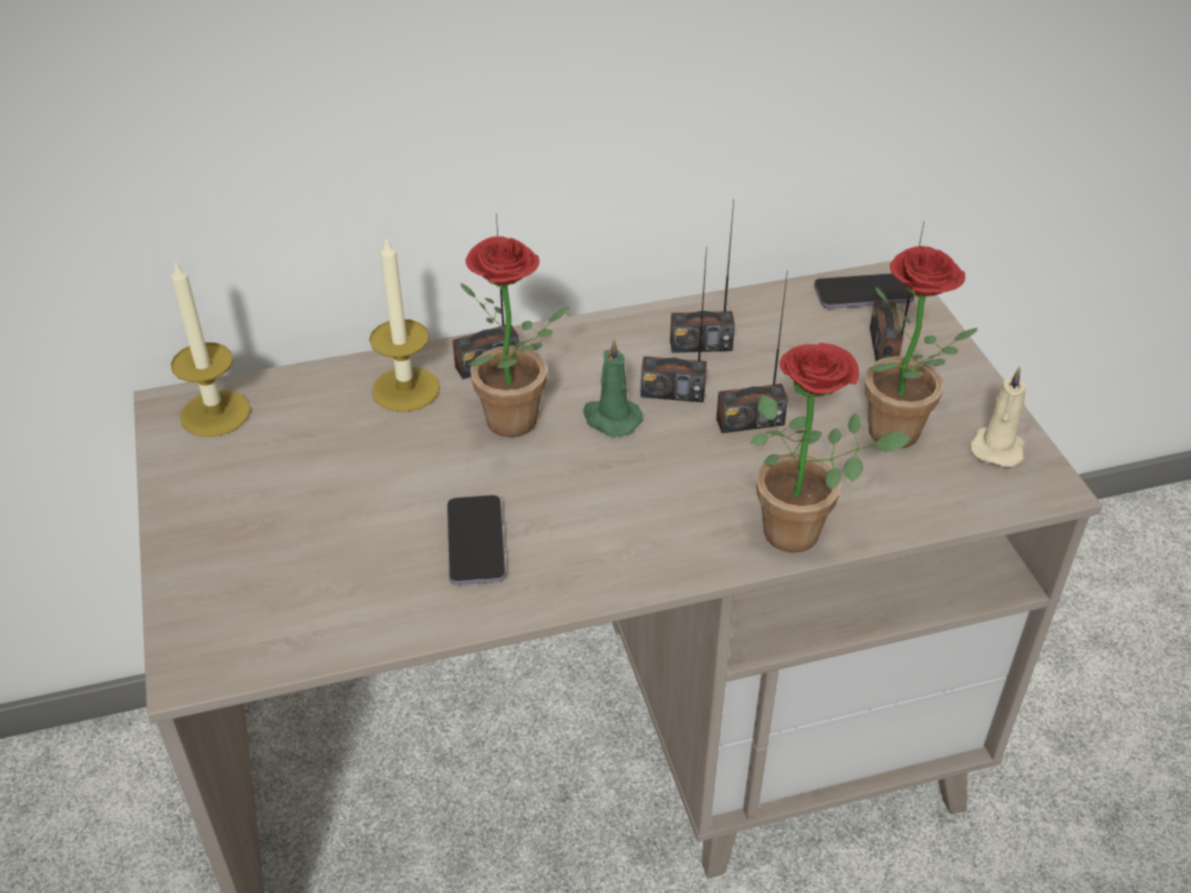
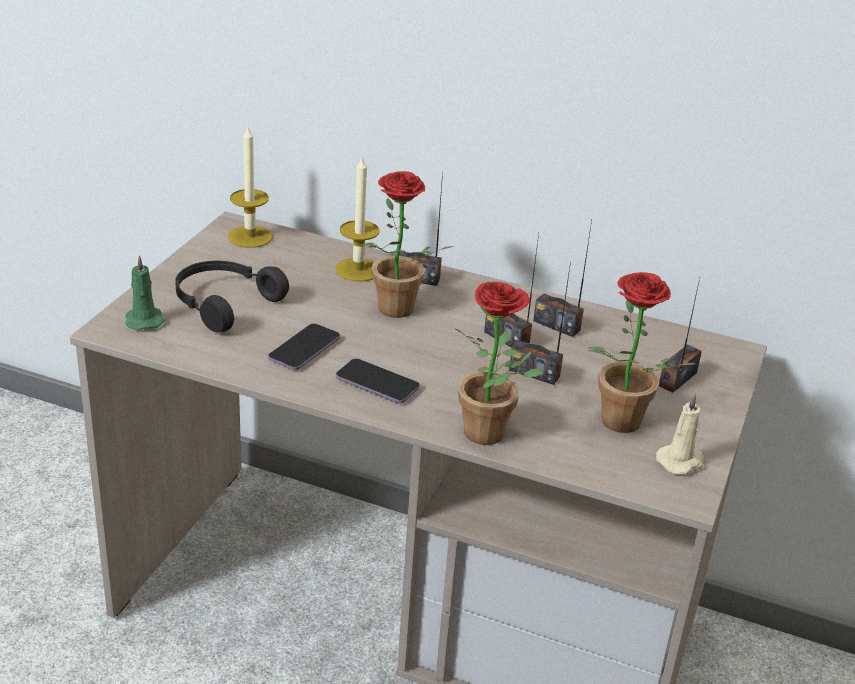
camera: 35 degrees right, 10 degrees down
green candle [583,338,642,436] -> green candle moved to [125,255,165,330]
phone [814,273,914,308] -> phone moved to [336,358,420,404]
none -> black headphones [175,261,289,332]

